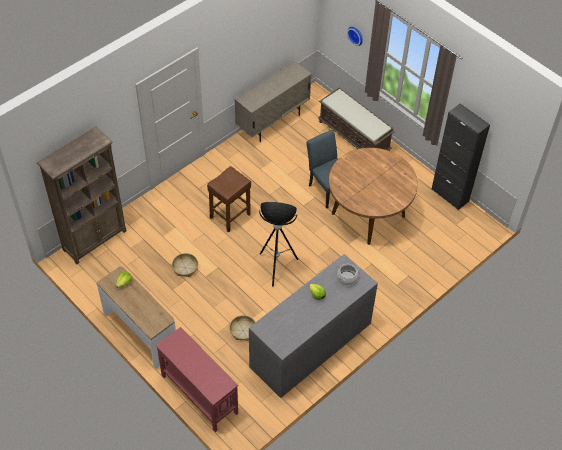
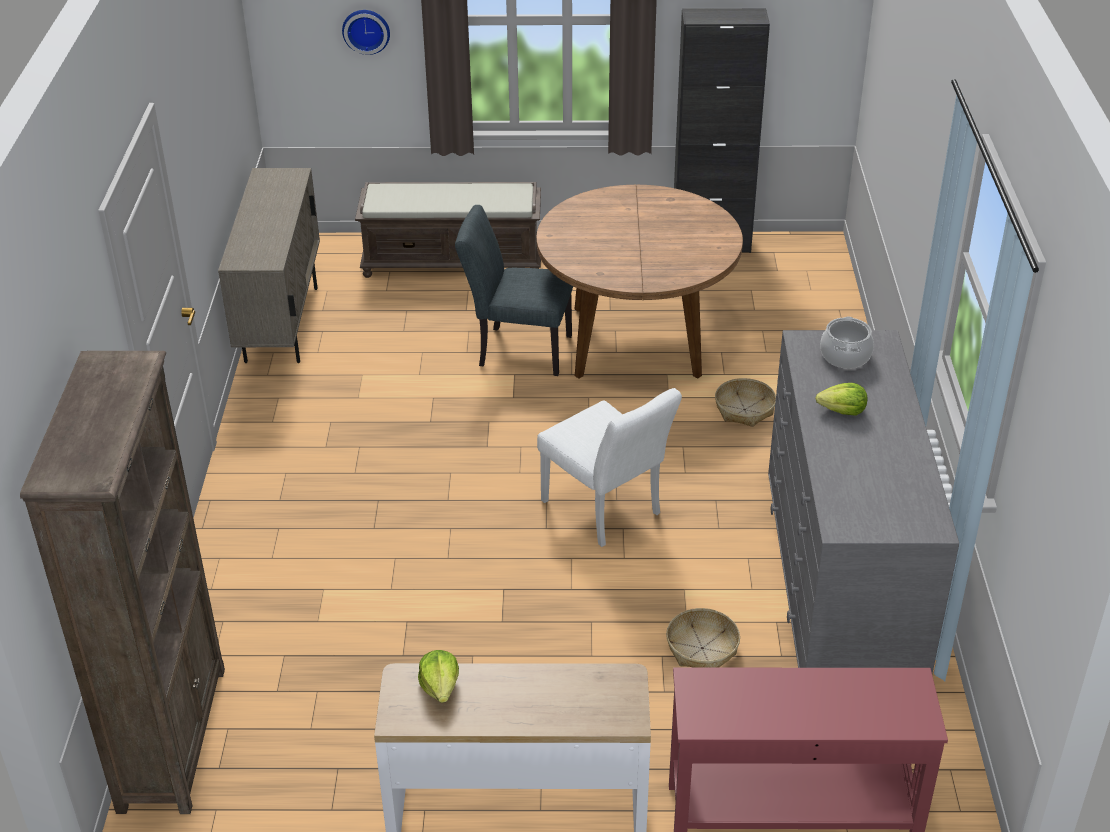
camera: 45 degrees left, 15 degrees down
basket [172,253,198,277] -> basket moved to [715,378,776,427]
brown stool [207,166,251,233] -> none
floor lamp [259,202,298,287] -> white chair [537,388,682,547]

